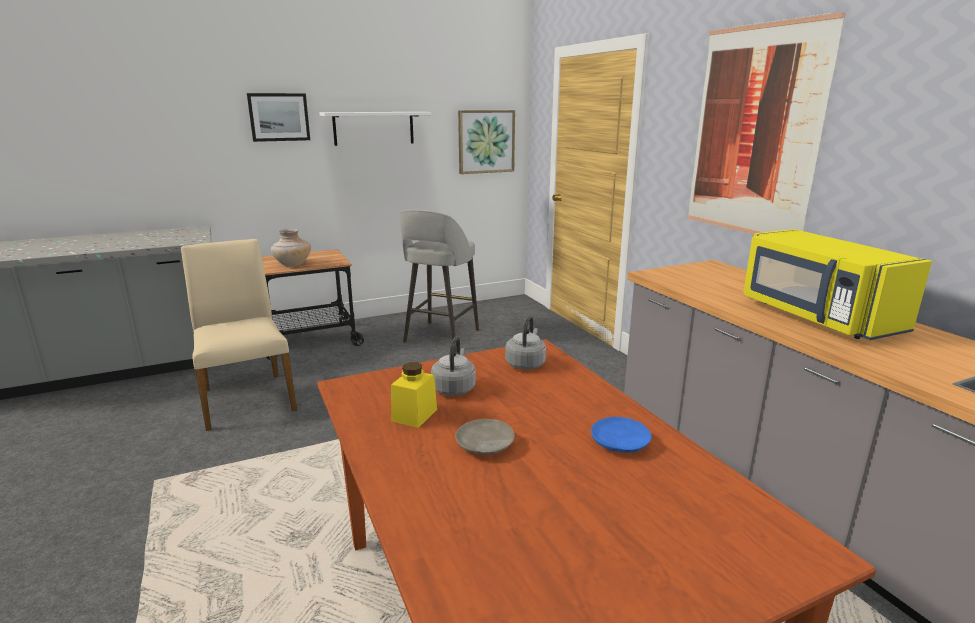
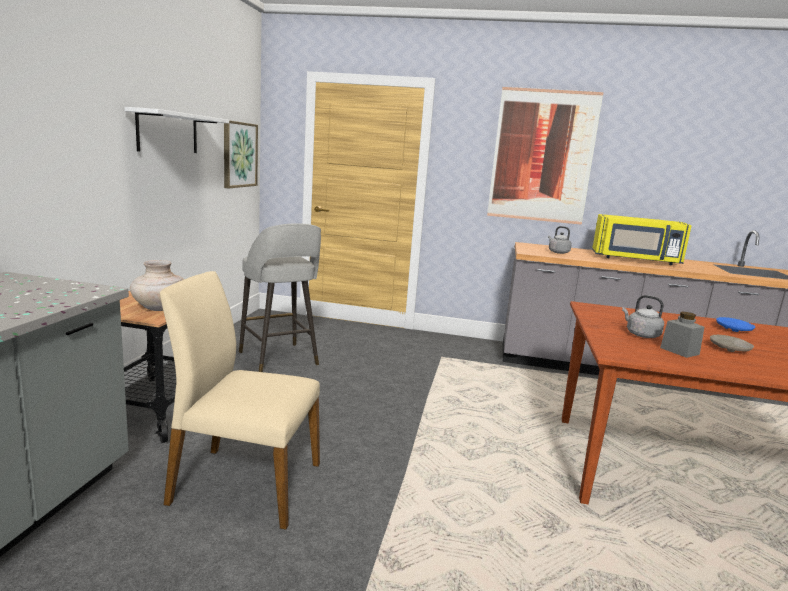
camera: 55 degrees left, 5 degrees down
picture [247,93,310,142] -> none
yellow jar [391,362,437,428] -> grey jar [660,312,704,358]
grey kettle [505,316,546,370] -> grey kettle moved to [548,226,572,254]

